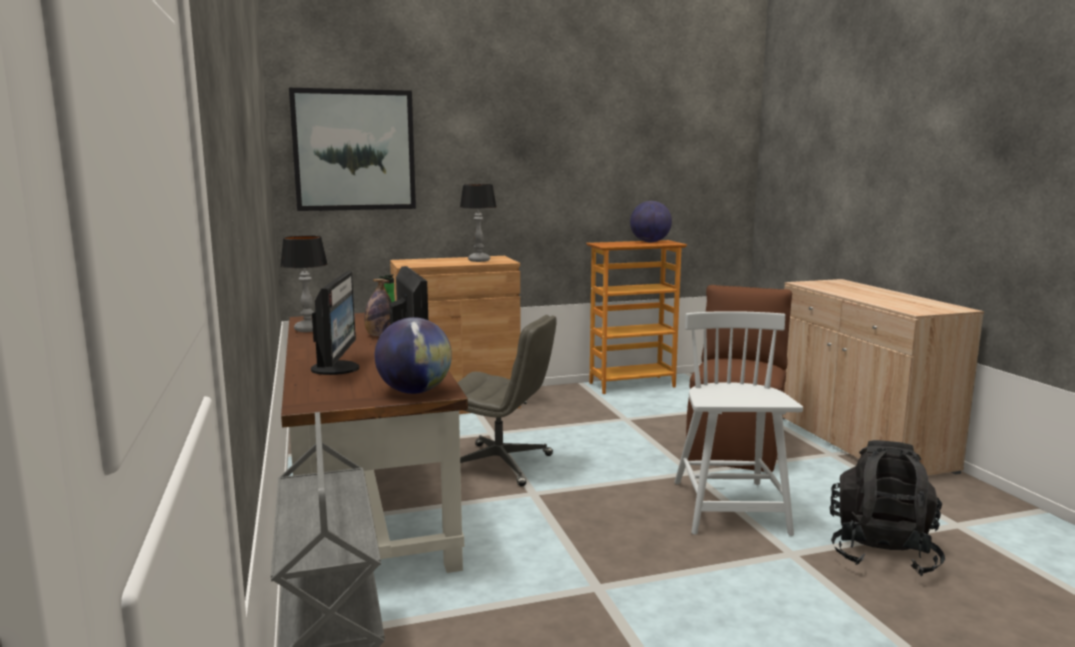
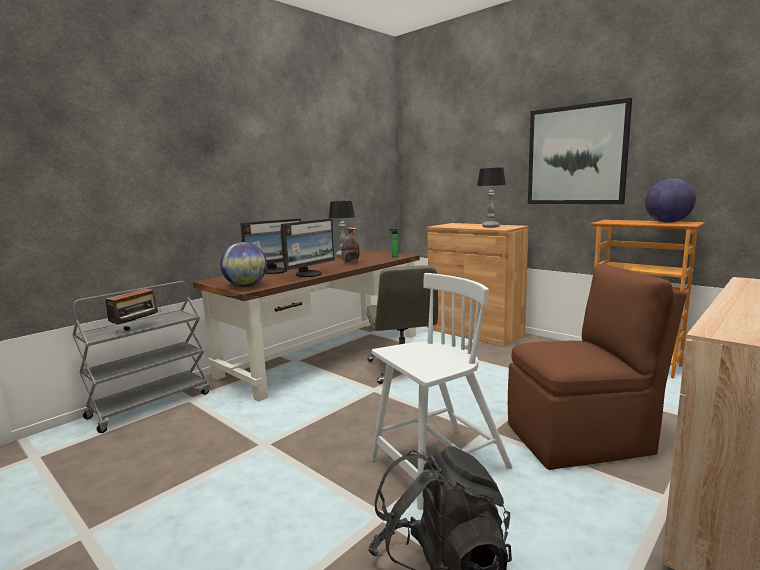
camera: 60 degrees right, 0 degrees up
picture [289,88,416,211] -> picture moved to [528,98,632,204]
none -> radio [106,288,159,331]

